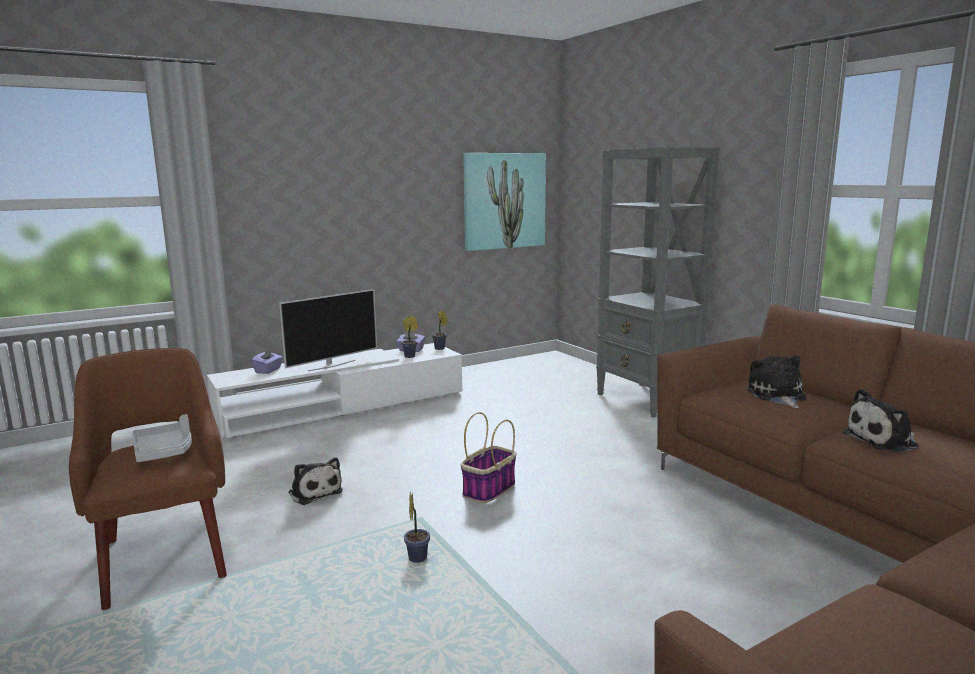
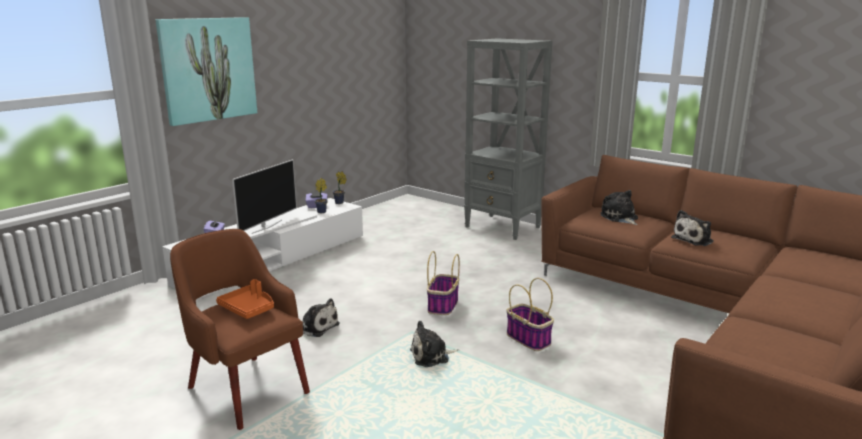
camera: 20 degrees left, 5 degrees up
grey tray [132,414,192,462] -> orange tray [216,279,274,319]
potted plant [404,492,430,563] -> plush toy [410,321,459,367]
picture [463,153,546,251] -> picture moved to [156,17,257,126]
none -> basket [507,278,554,351]

